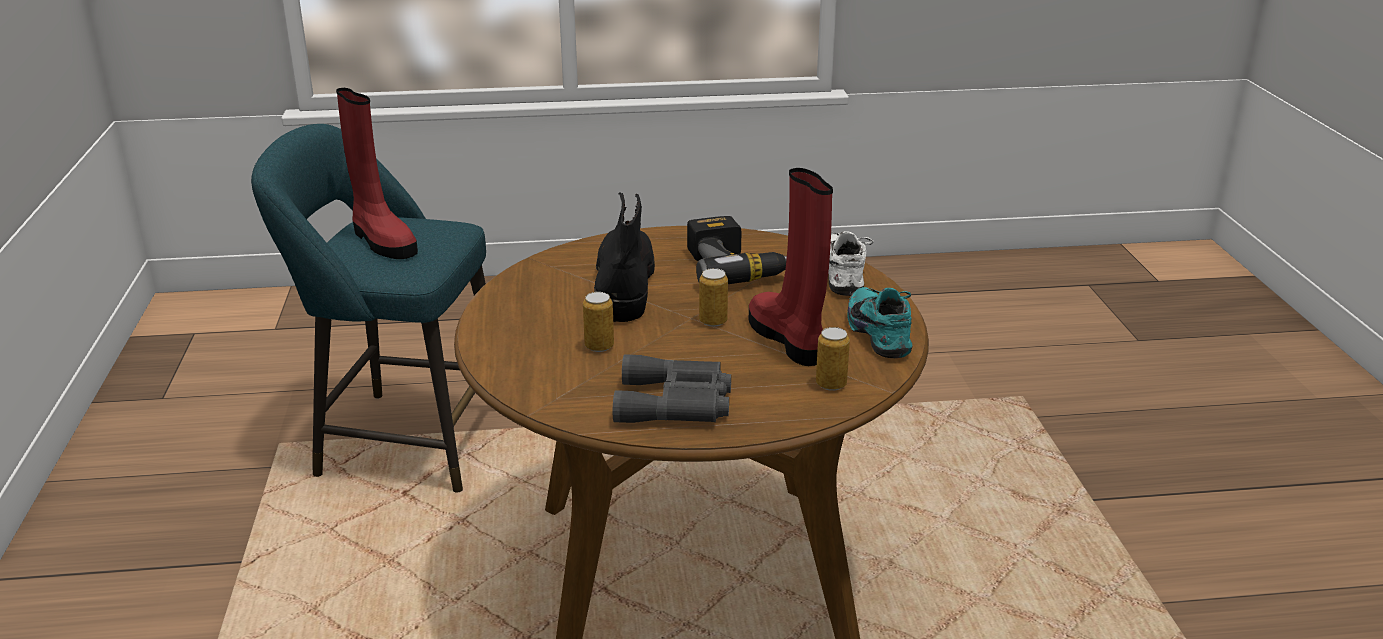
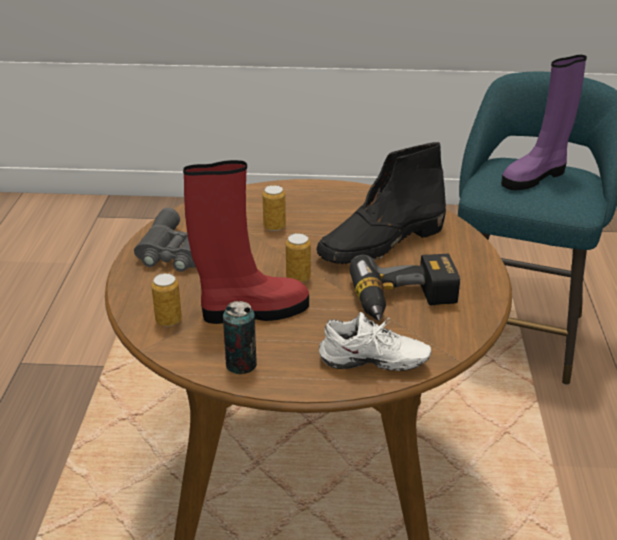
camera: 100 degrees right, 5 degrees up
red boot [336,88,418,259] -> purple boot [501,55,587,190]
black boot [594,192,655,322] -> black boot turned 135 degrees clockwise [317,142,446,264]
turquoise shoe [847,287,913,358] -> can [223,301,257,374]

